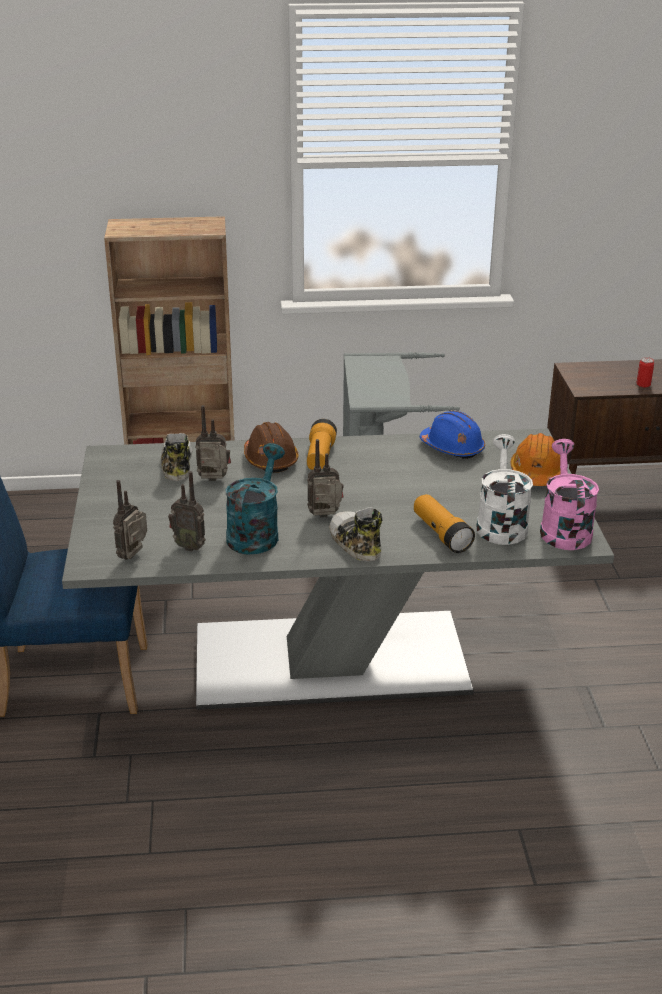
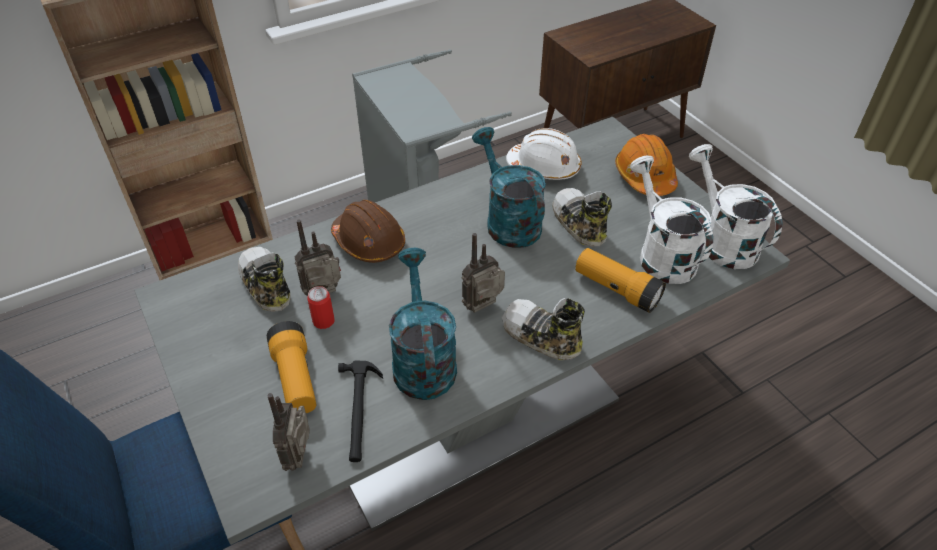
camera: 25 degrees left, 15 degrees up
radio [168,471,206,552] -> hammer [338,361,383,462]
flashlight [307,419,337,470] -> flashlight moved to [267,321,316,413]
blue hard hat [420,411,485,459] -> white hard hat [506,128,581,180]
pink watering can [540,439,599,550] -> white watering can [689,144,782,269]
can [636,357,654,387] -> can moved to [307,286,335,329]
none -> turquoise watering can [472,127,546,248]
none -> shoe [552,188,612,247]

